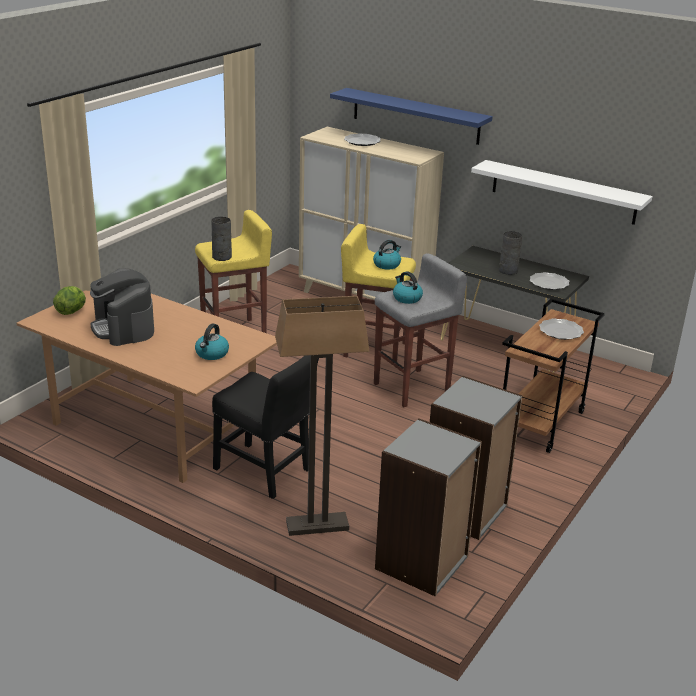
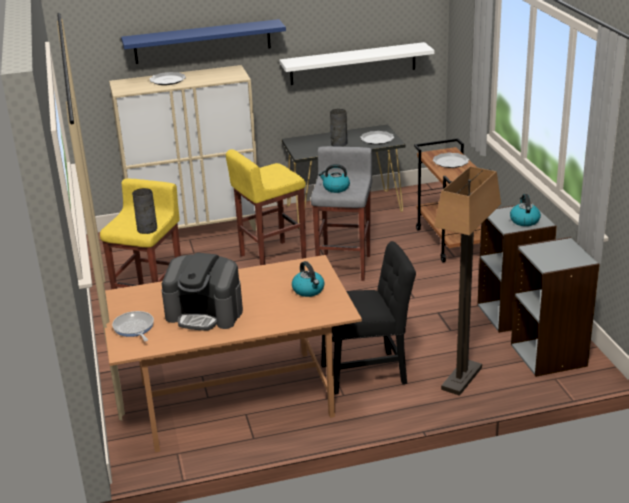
camera: 45 degrees left, 0 degrees up
lettuce [53,286,86,315] -> frying pan [112,311,154,342]
kettle [373,240,401,270] -> kettle moved to [510,194,541,226]

